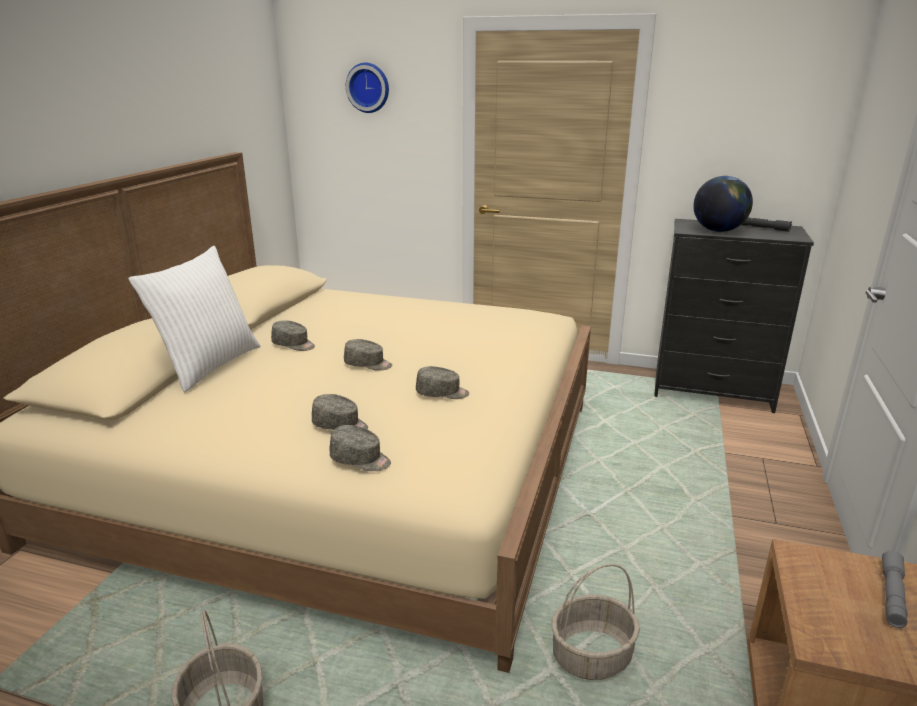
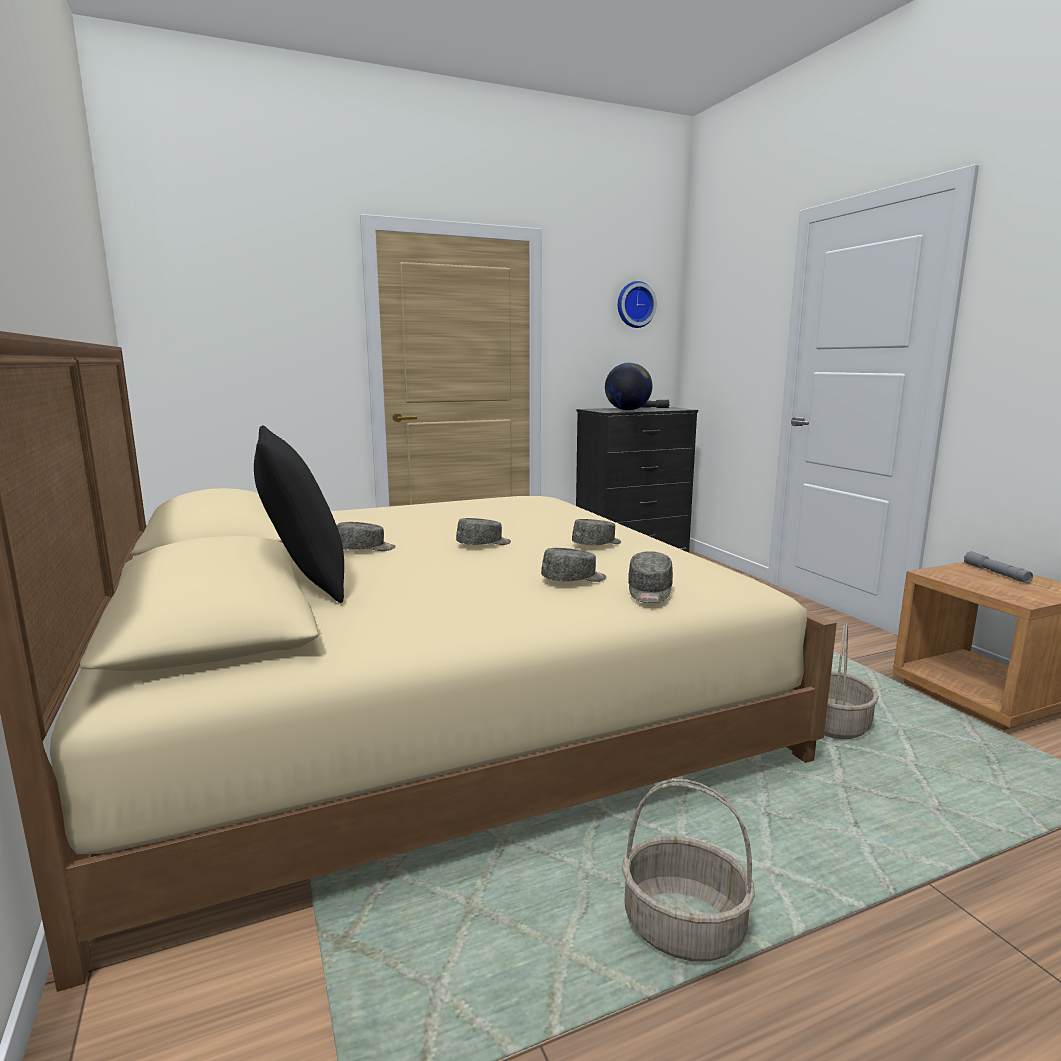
camera: 40 degrees left, 10 degrees down
white pillow [128,246,261,392] -> black pillow [254,426,344,603]
grey cap [330,425,391,471] -> grey cap turned 120 degrees clockwise [628,551,673,603]
wall clock [346,63,389,113] -> wall clock moved to [618,281,657,328]

